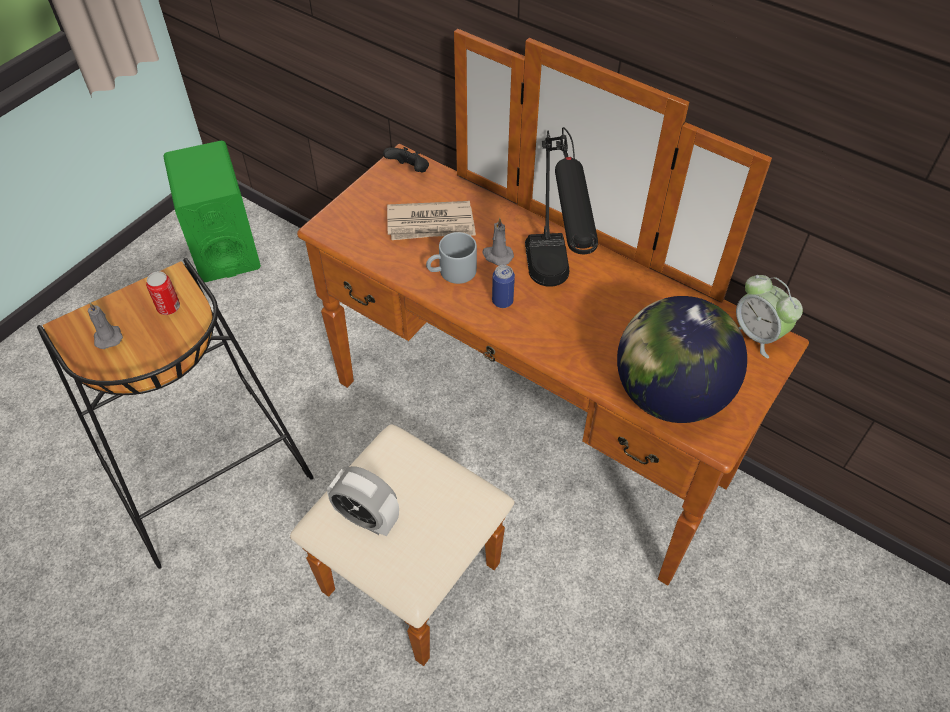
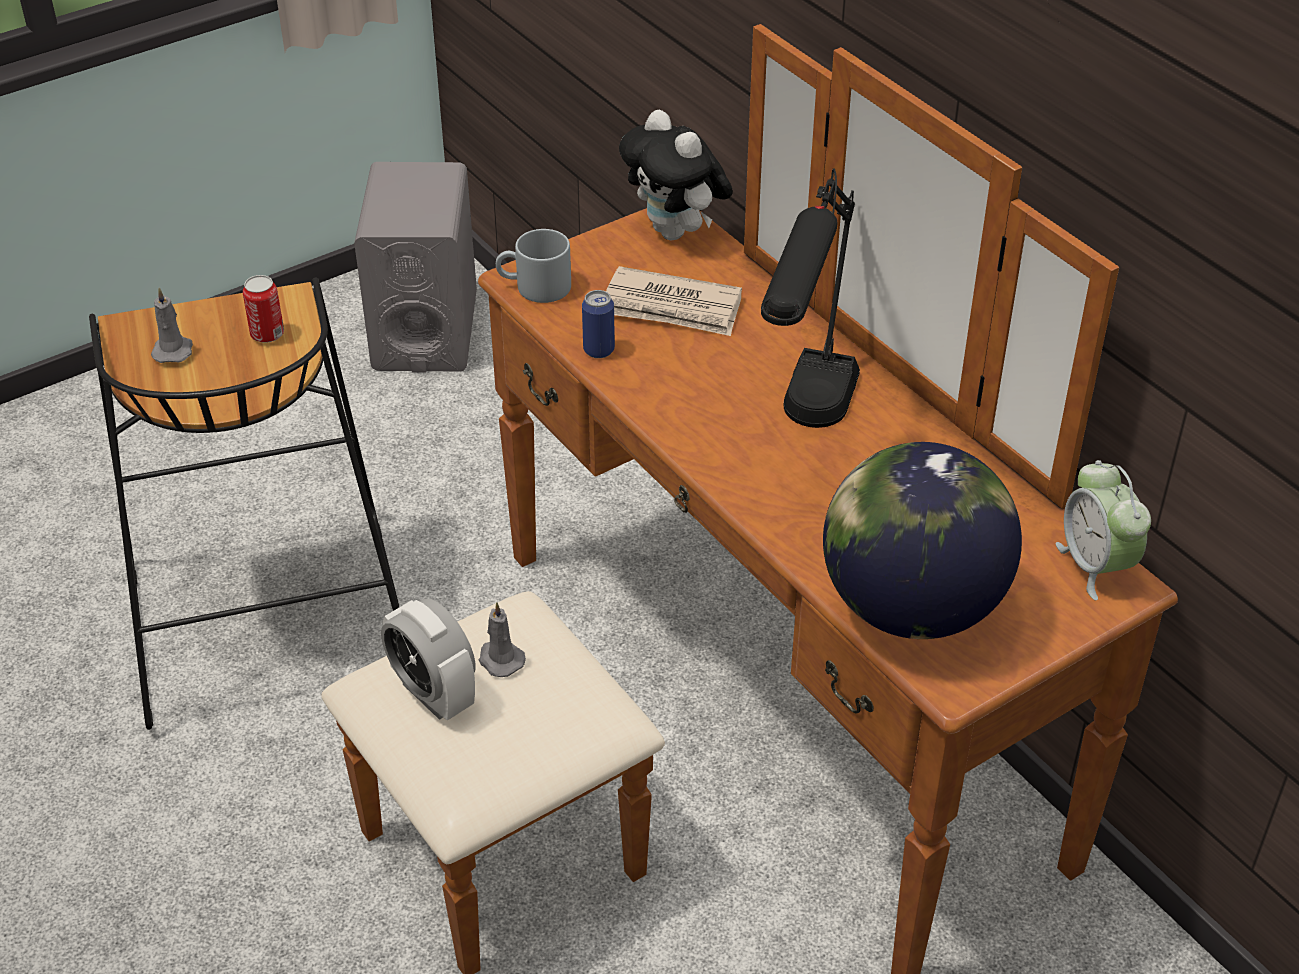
camera: 20 degrees right, 10 degrees down
green speaker [163,141,261,282] -> grey speaker [354,162,477,372]
black game controller [383,147,429,172] -> plush toy [619,110,733,240]
grey mug [426,232,477,284] -> grey mug moved to [496,229,571,303]
grey candle [482,218,514,266] -> grey candle moved to [479,602,526,677]
can [492,265,515,308] -> can moved to [582,290,615,358]

